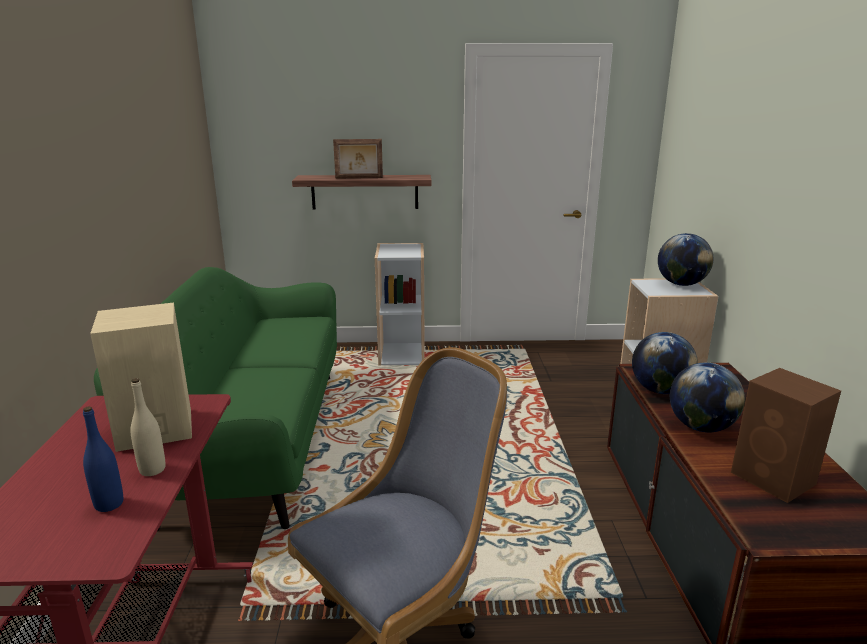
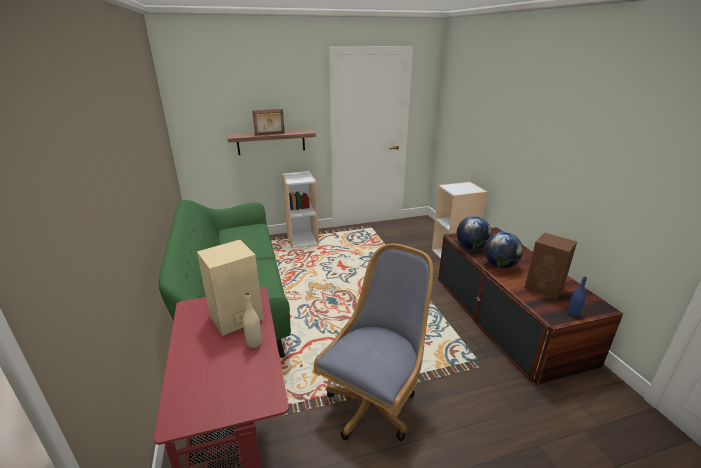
camera: 15 degrees left, 5 degrees up
blue bottle [83,406,123,512] -> blue bottle moved to [568,276,587,317]
globe [658,233,713,286] -> none

